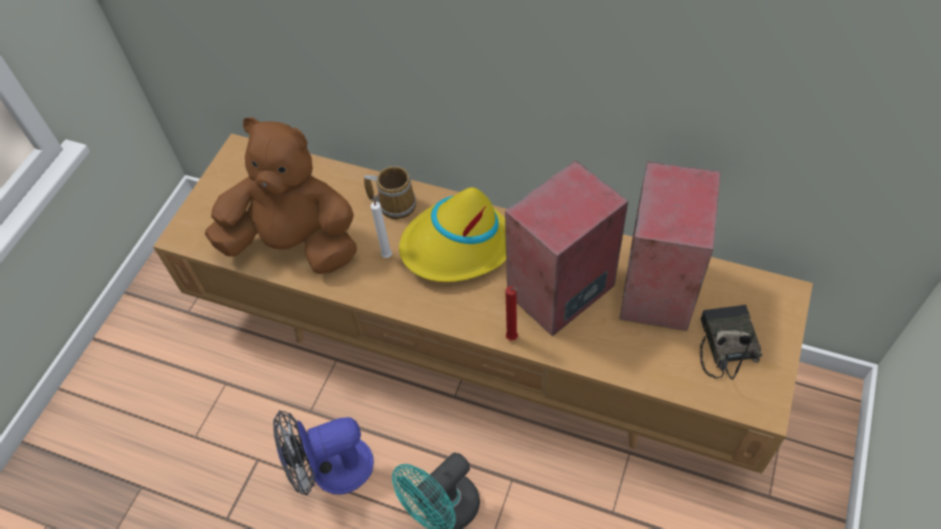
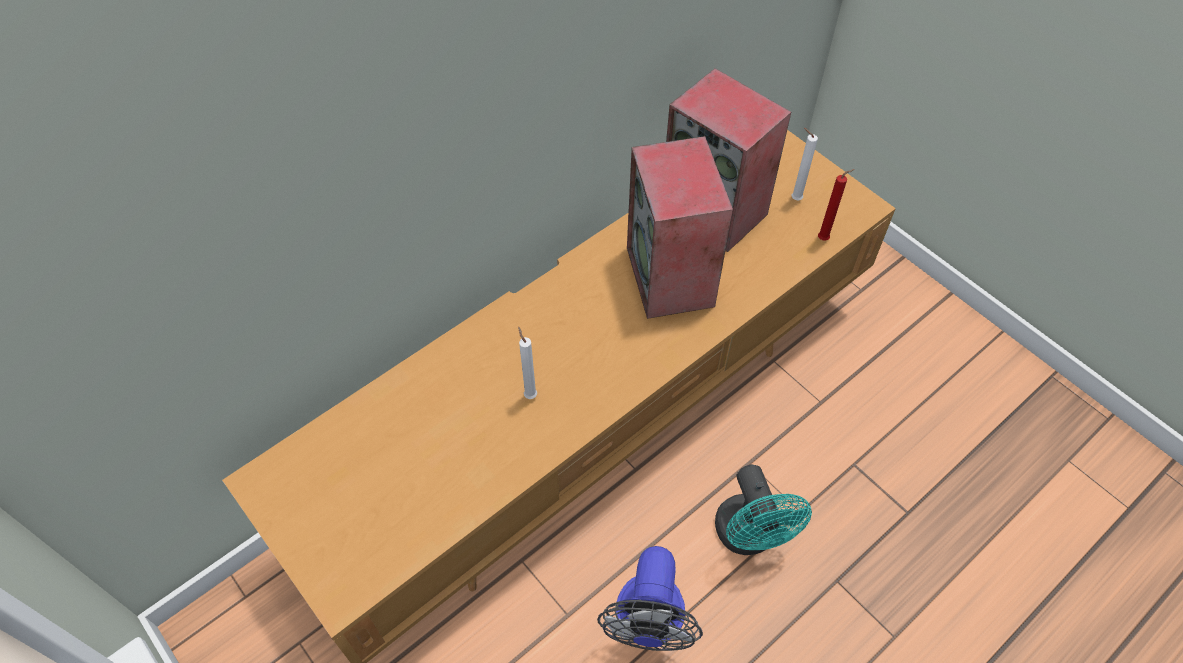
camera: 65 degrees left, 0 degrees up
brown plush toy [205,117,357,274] -> none
mug [364,166,416,219] -> none
yellow hat [399,187,506,282] -> none
red candle [505,286,519,341] -> red candle moved to [818,169,855,241]
radio [700,305,763,380] -> white candle [792,128,818,201]

